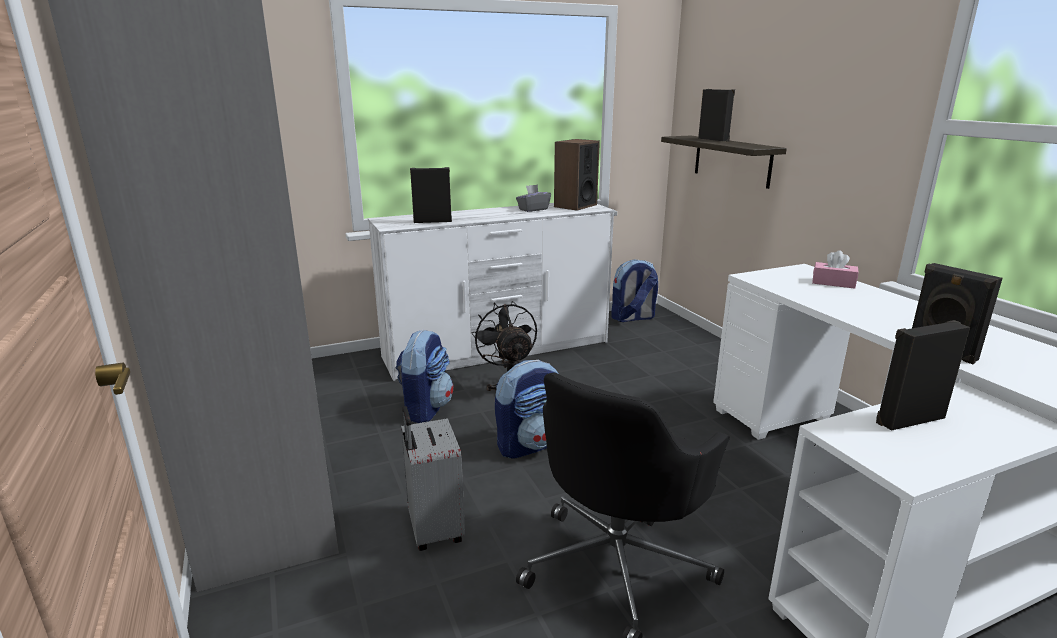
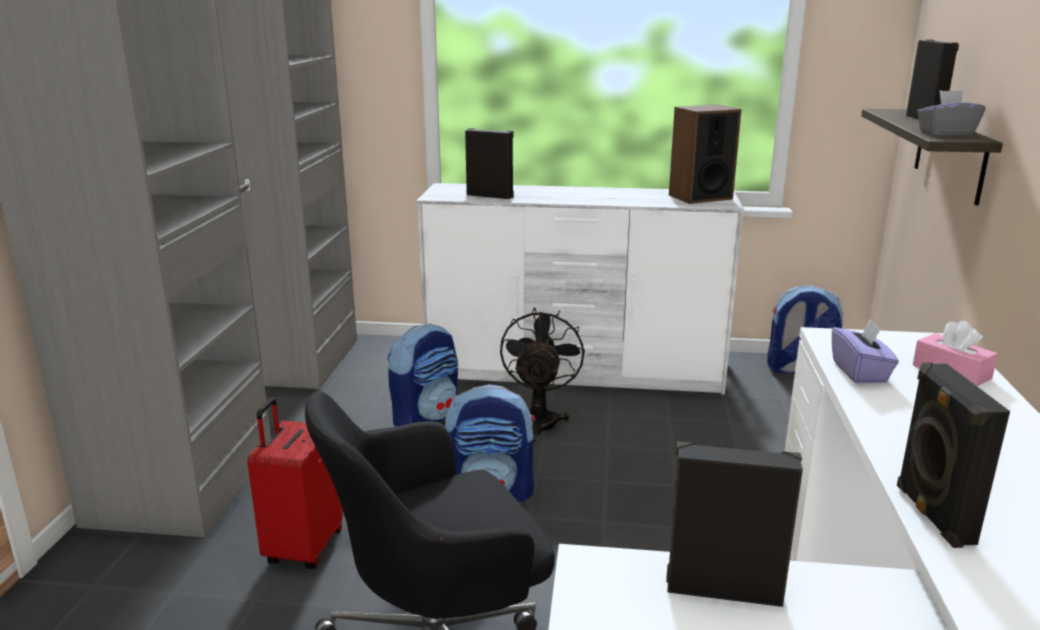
camera: 30 degrees right, 0 degrees up
grey suitcase [401,406,465,551] -> red suitcase [247,398,343,569]
grey tissue box [516,184,551,212] -> grey tissue box moved to [917,90,986,135]
none -> purple tissue box [832,319,899,383]

